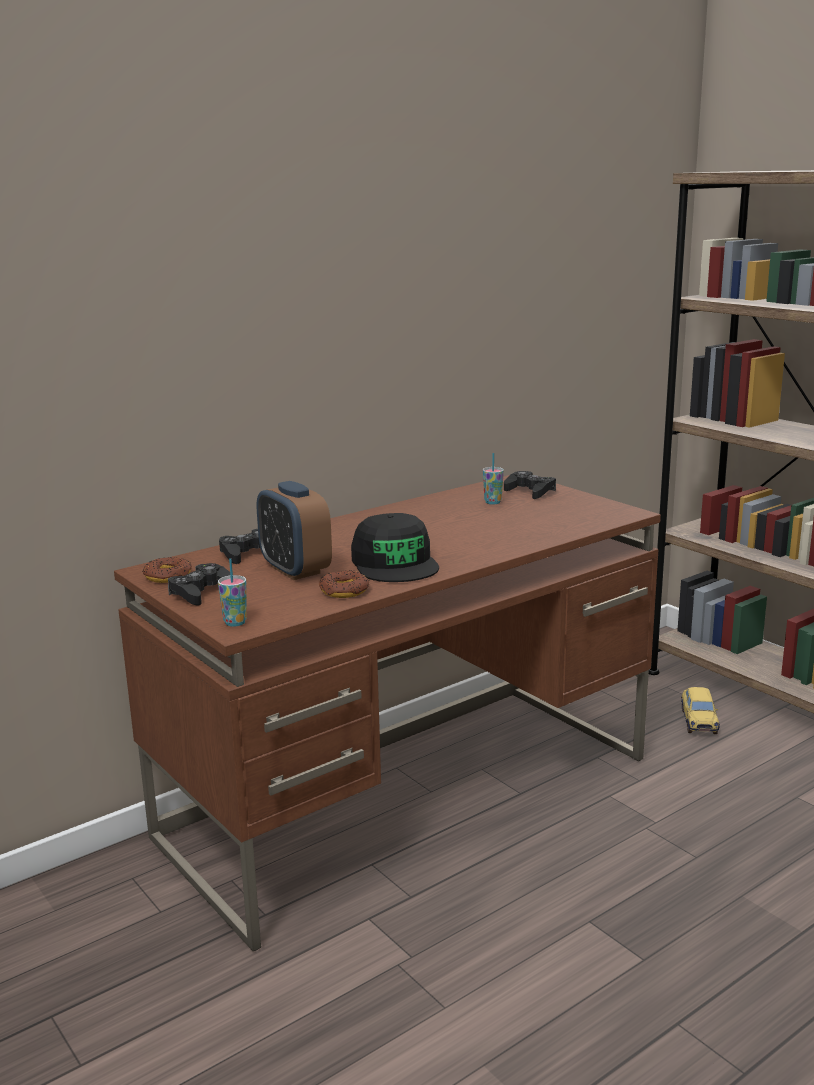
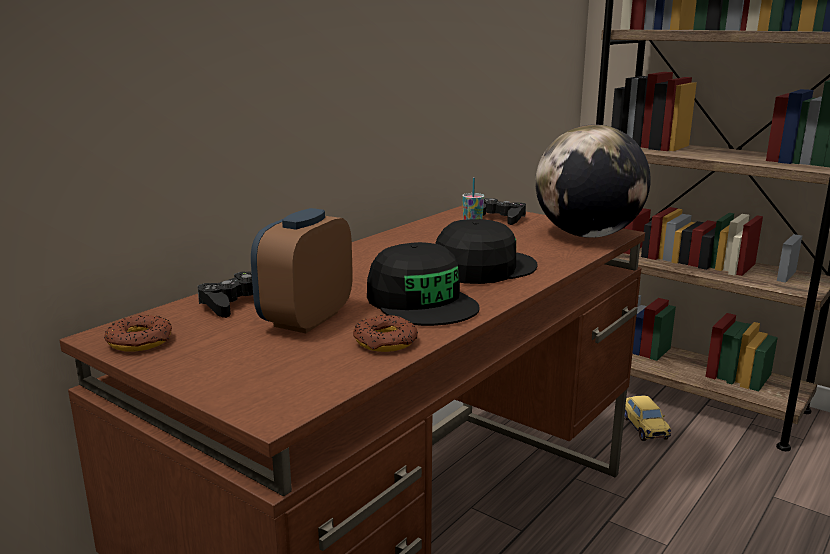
camera: 15 degrees left, 0 degrees up
black game controller [168,563,230,606] -> none
cup [218,558,247,627] -> none
alarm clock [256,481,332,580] -> alarm clock turned 75 degrees clockwise [251,208,353,333]
none -> black cap [435,219,538,284]
none -> globe [535,125,651,238]

